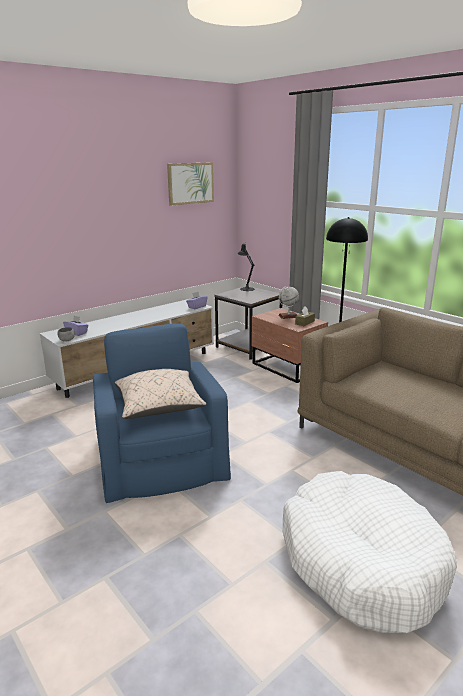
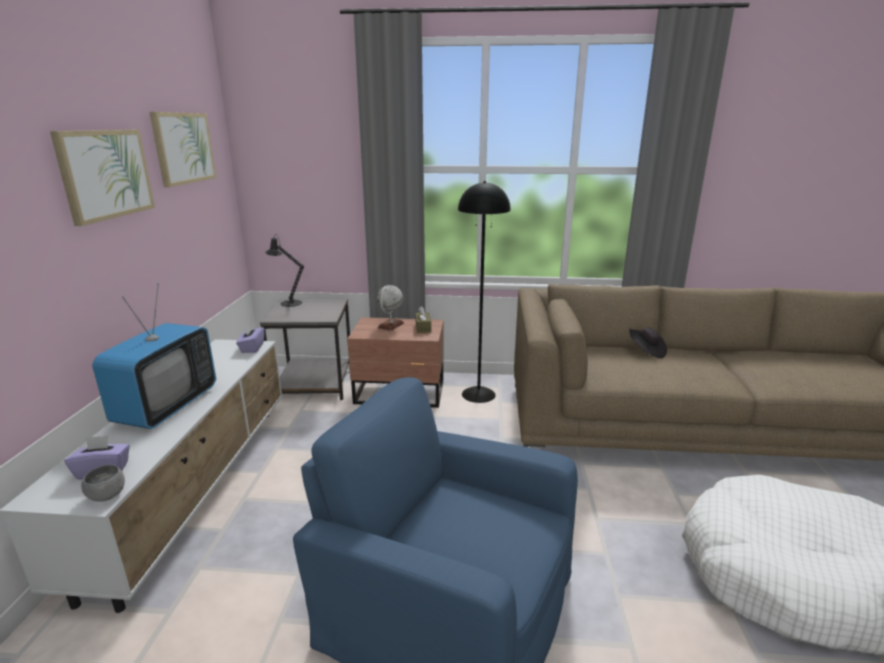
camera: 45 degrees left, 0 degrees up
beige pillow [115,369,206,419] -> none
none -> picture [50,130,155,226]
none -> television [92,283,216,429]
none -> black hat [629,327,667,358]

